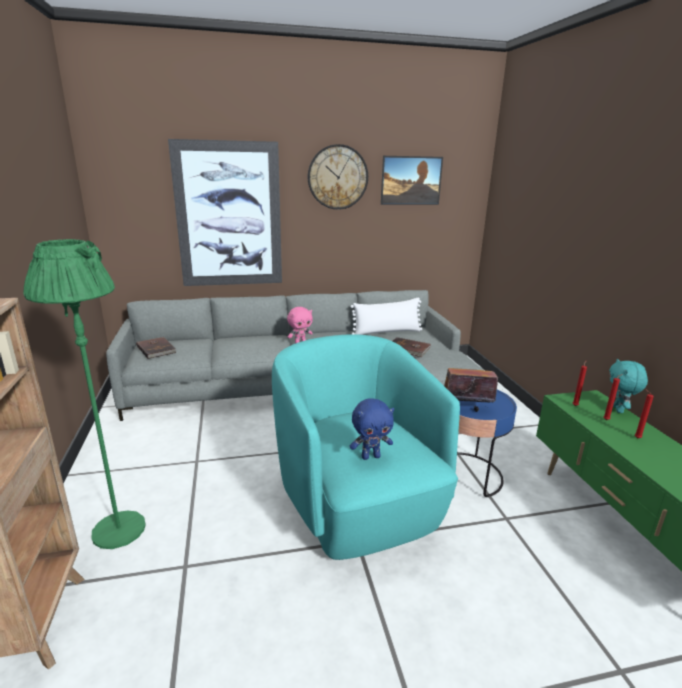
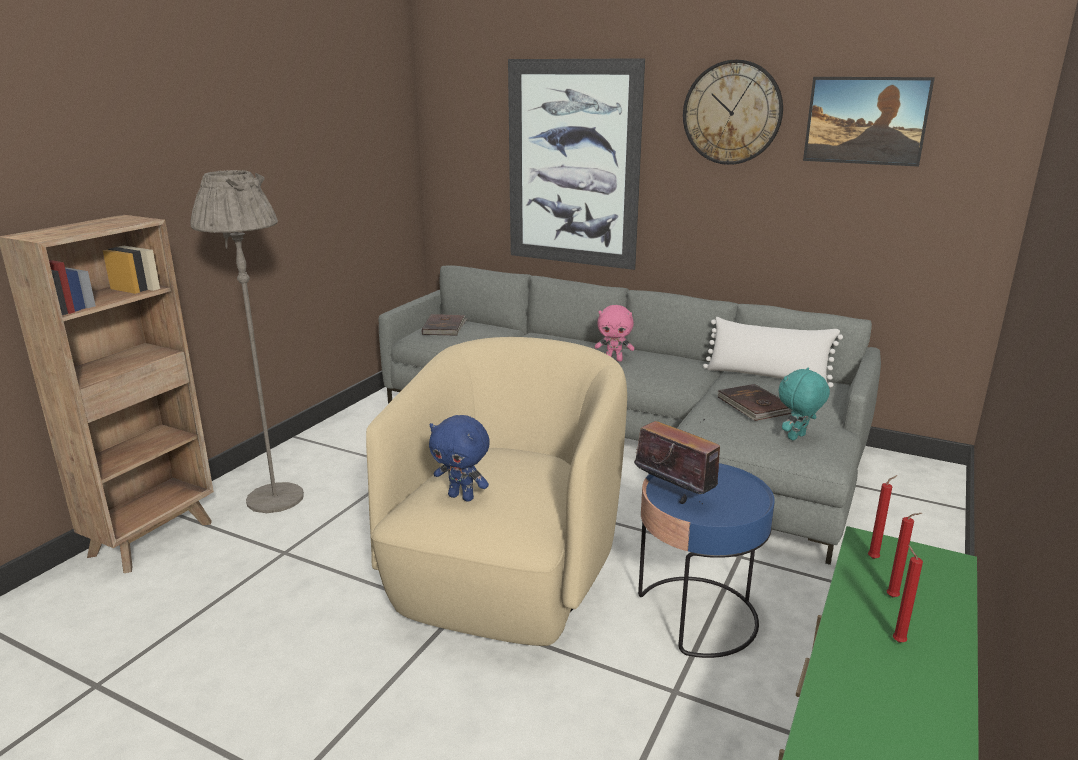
camera: 40 degrees right, 0 degrees up
green floor lamp [23,239,146,549] -> grey floor lamp [191,170,304,513]
turquoise armchair [272,334,460,560] -> beige armchair [366,337,627,646]
turquoise plush toy [609,358,648,413] -> turquoise plush toy moved to [778,367,830,440]

